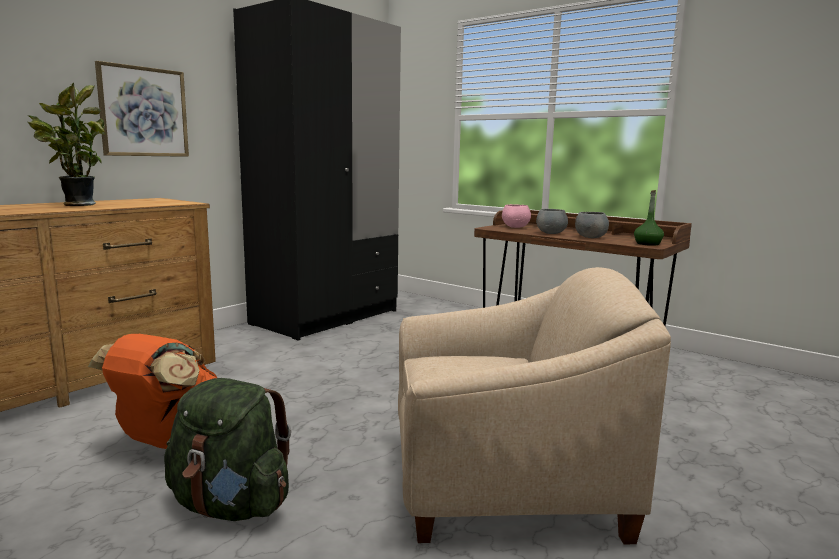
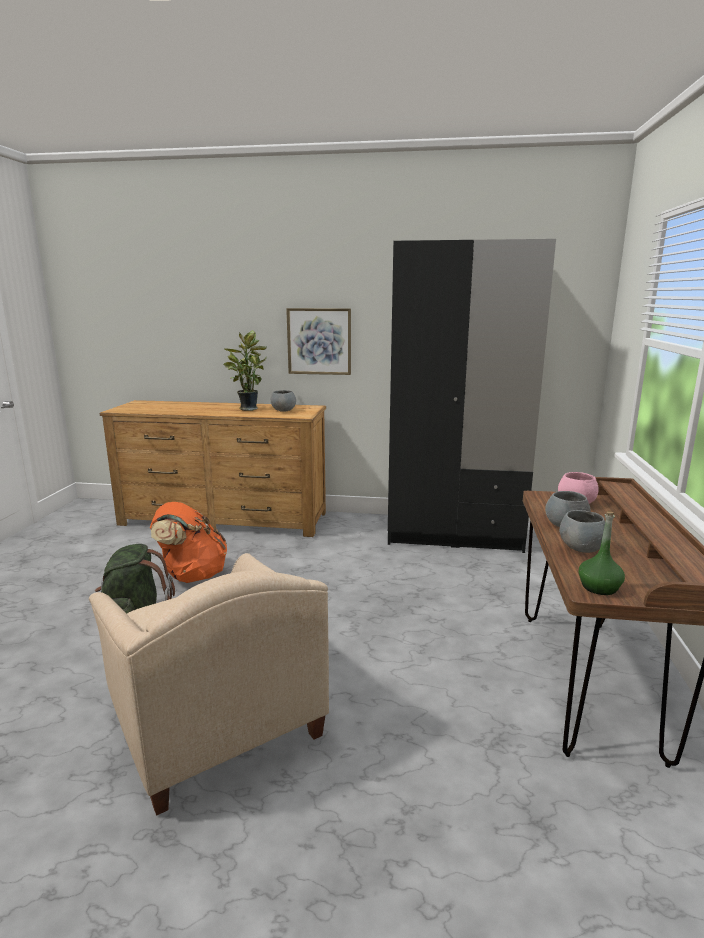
camera: 60 degrees right, 5 degrees up
none -> grey bowl [271,390,296,412]

